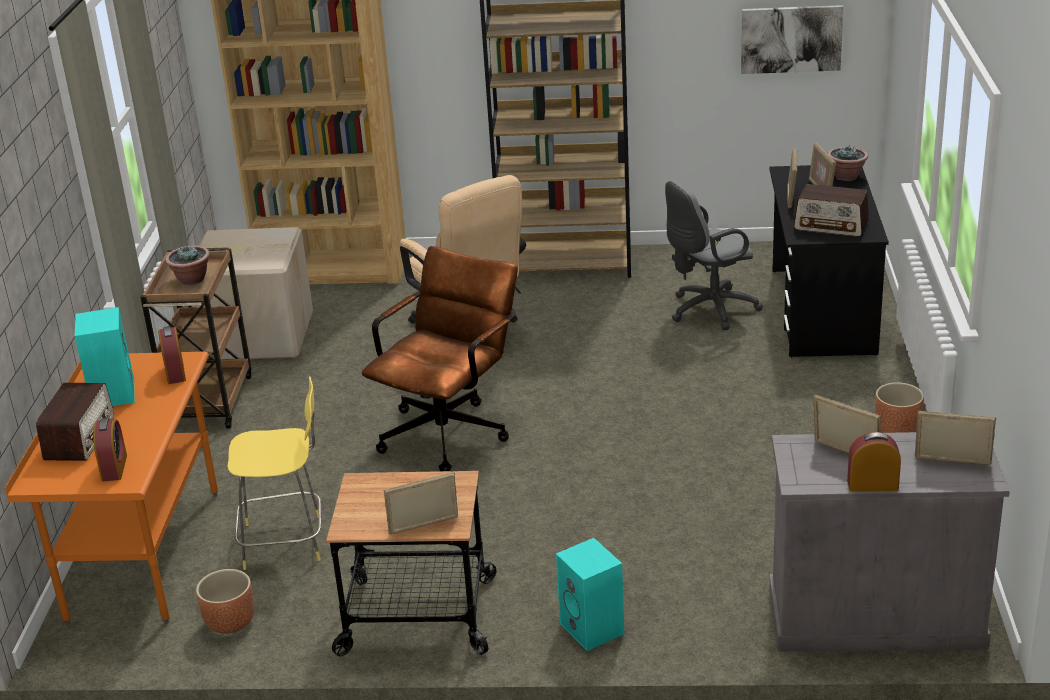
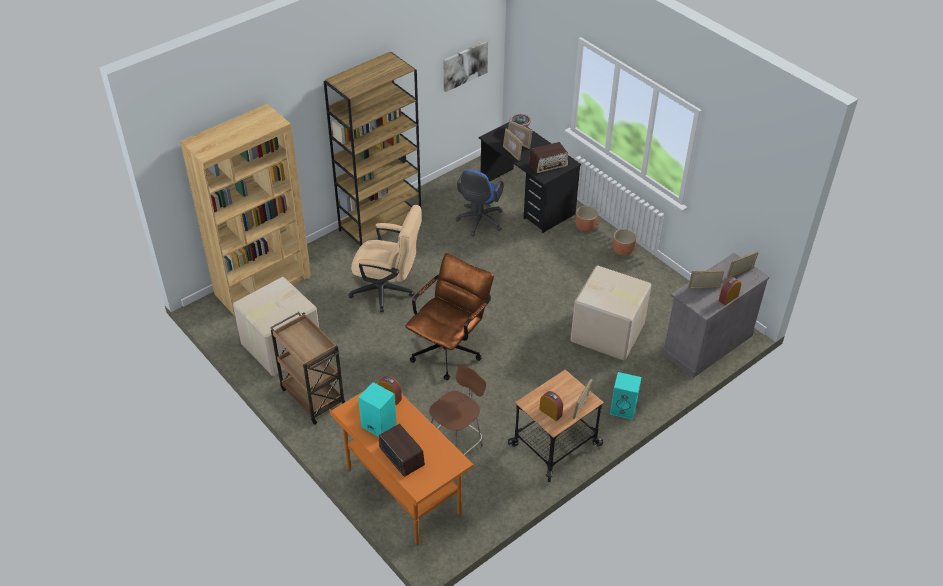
camera: 45 degrees left, 15 degrees up
alarm clock [93,417,127,481] -> alarm clock moved to [539,391,563,421]
potted plant [165,245,210,285] -> none
brown planter [196,569,254,634] -> brown planter moved to [576,206,598,232]
yellow stool [228,376,321,570] -> brown stool [429,365,486,455]
brown office chair [361,246,518,471] -> brown office chair turned 45 degrees clockwise [405,253,494,380]
grey office chair [665,180,763,330] -> blue office chair [456,169,504,236]
none -> cardboard box [570,265,651,360]

